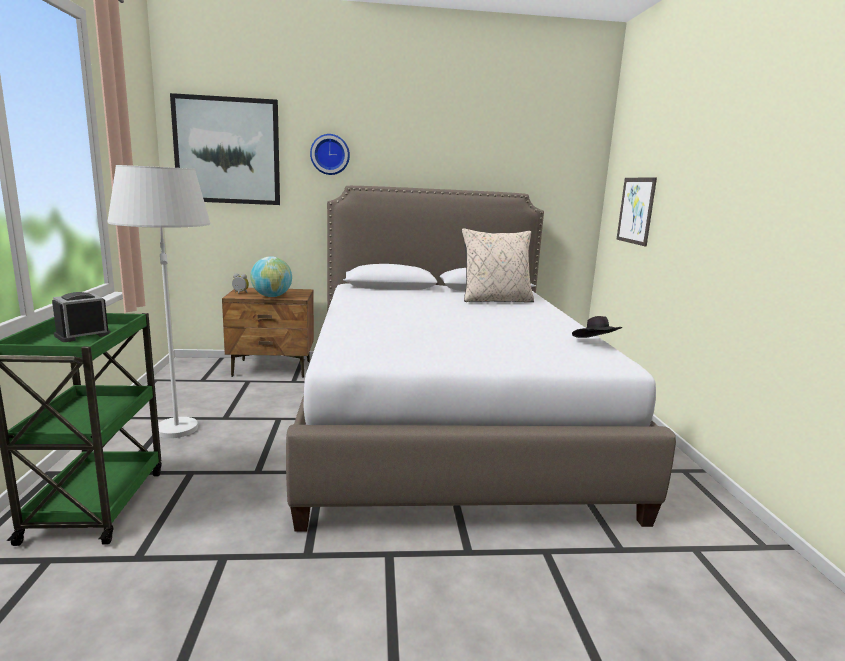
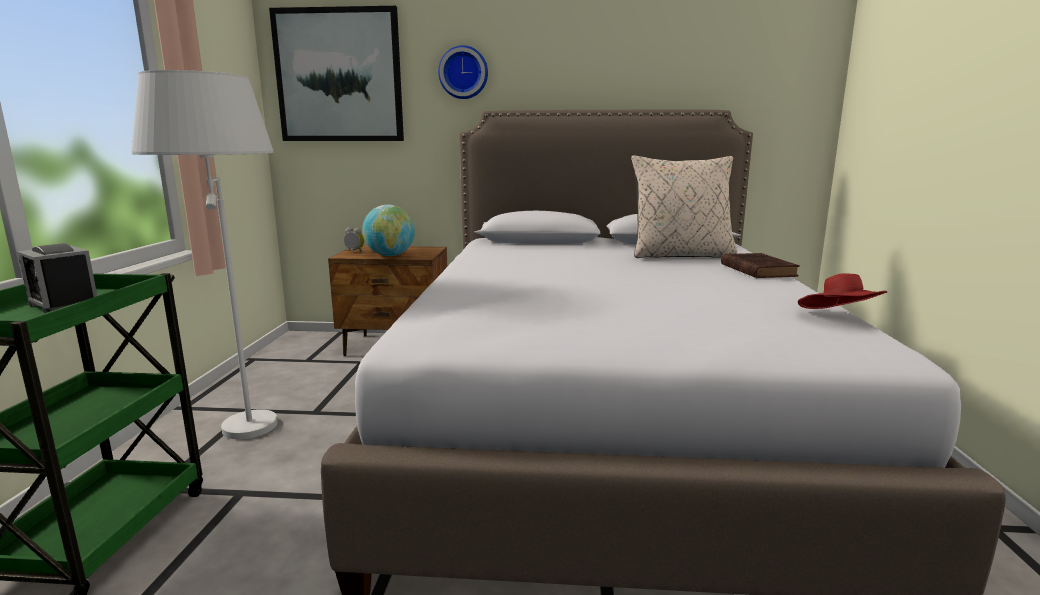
camera: 10 degrees right, 0 degrees up
alarm clock [52,292,111,342] -> alarm clock turned 105 degrees counterclockwise [17,243,97,313]
black hat [572,316,622,338] -> red hat [798,273,887,309]
picture [616,177,657,247] -> none
none -> brown book [721,253,800,278]

